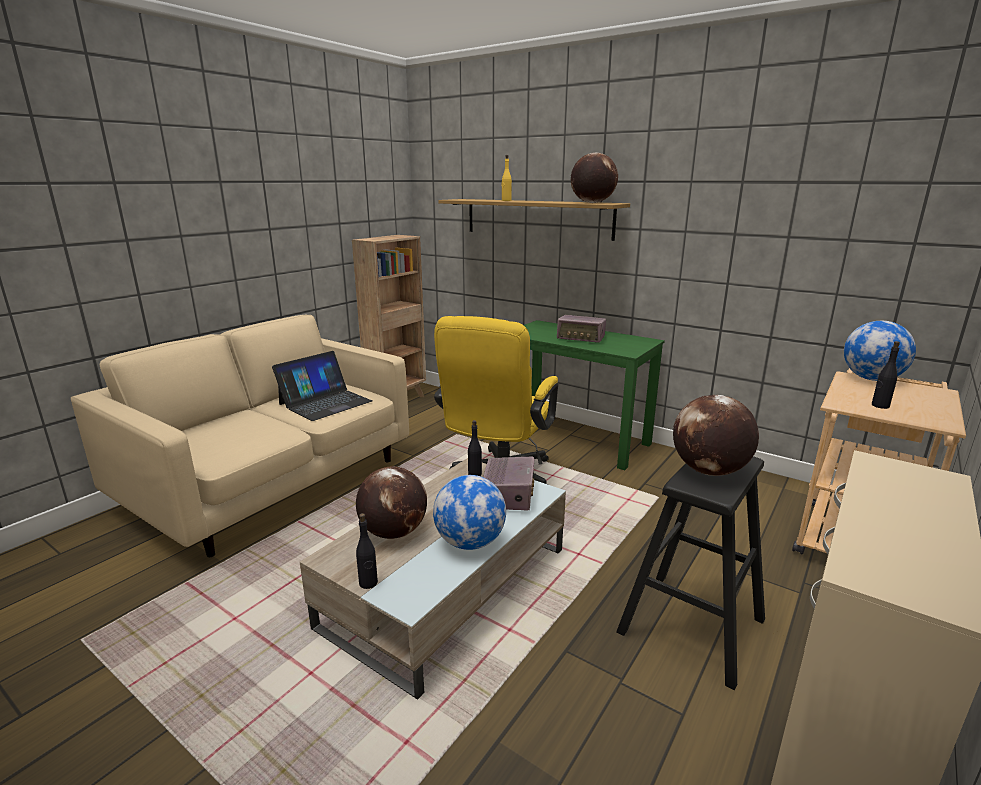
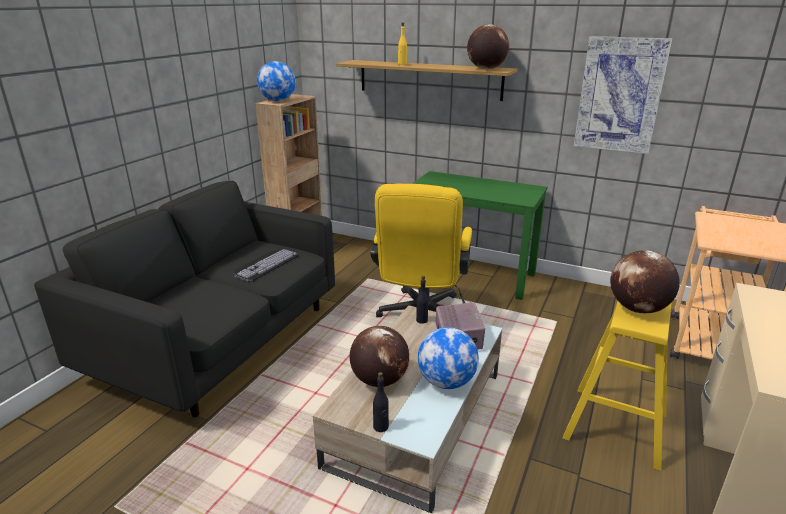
camera: 10 degrees left, 5 degrees up
beige sofa [71,315,409,557] -> black sofa [34,181,335,417]
laptop [272,351,372,421] -> keyboard [234,249,299,282]
radio [557,315,606,343] -> none
black stool [616,456,765,690] -> yellow stool [563,301,672,471]
globe [844,321,916,381] -> globe moved to [257,61,296,101]
black bottle [872,341,900,409] -> none
none -> picture [574,36,672,154]

